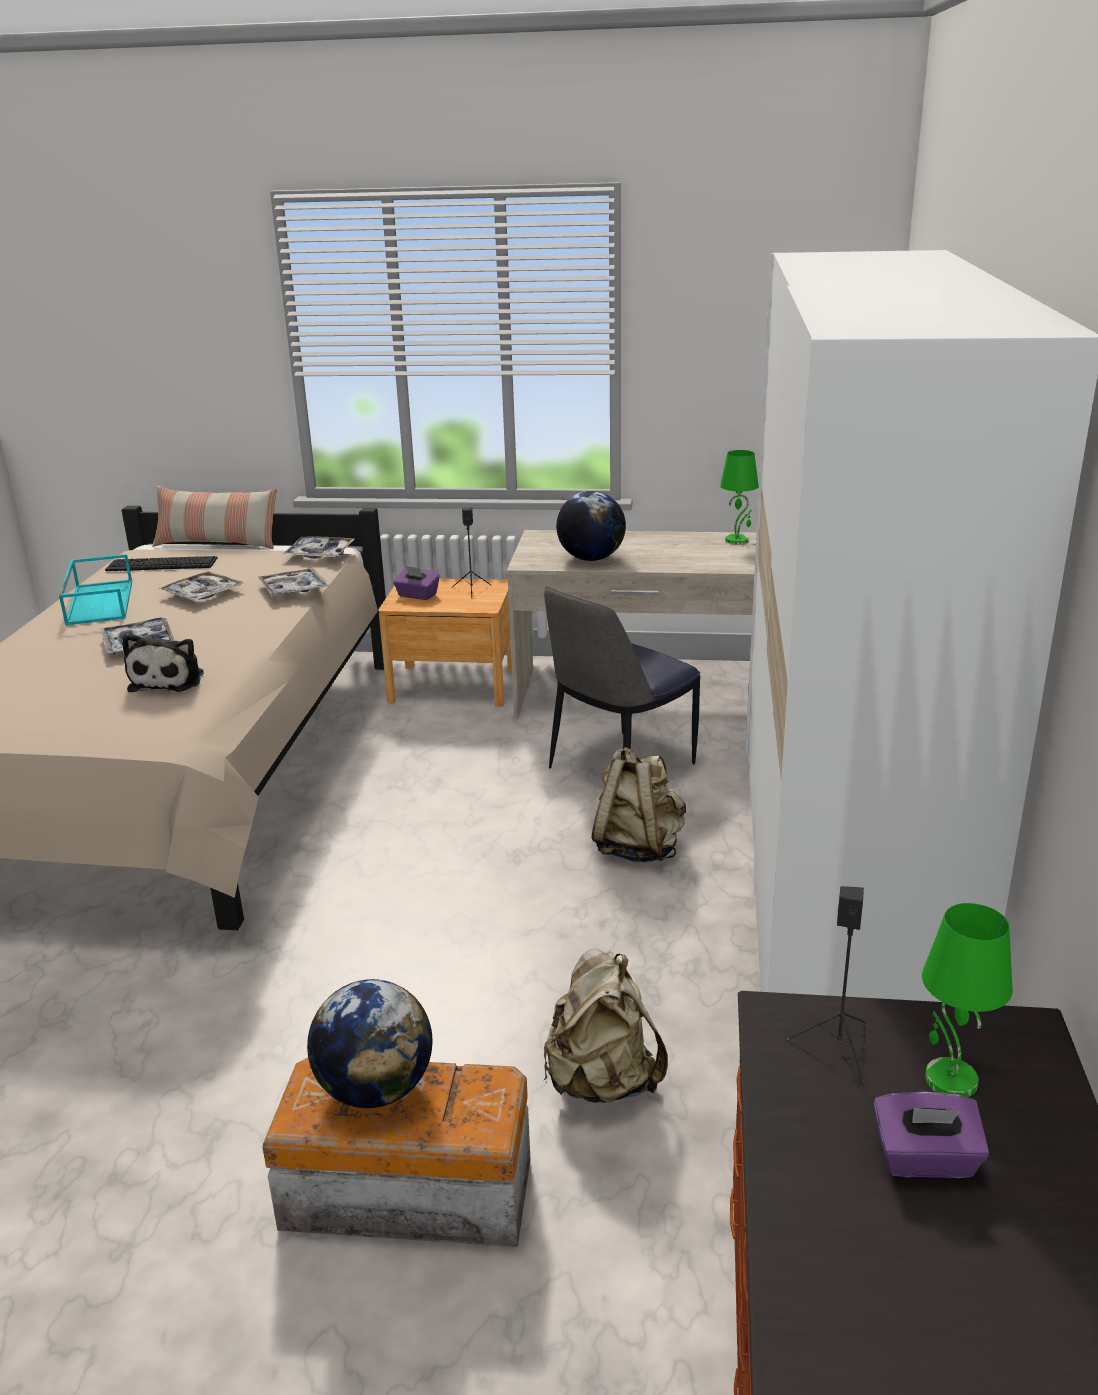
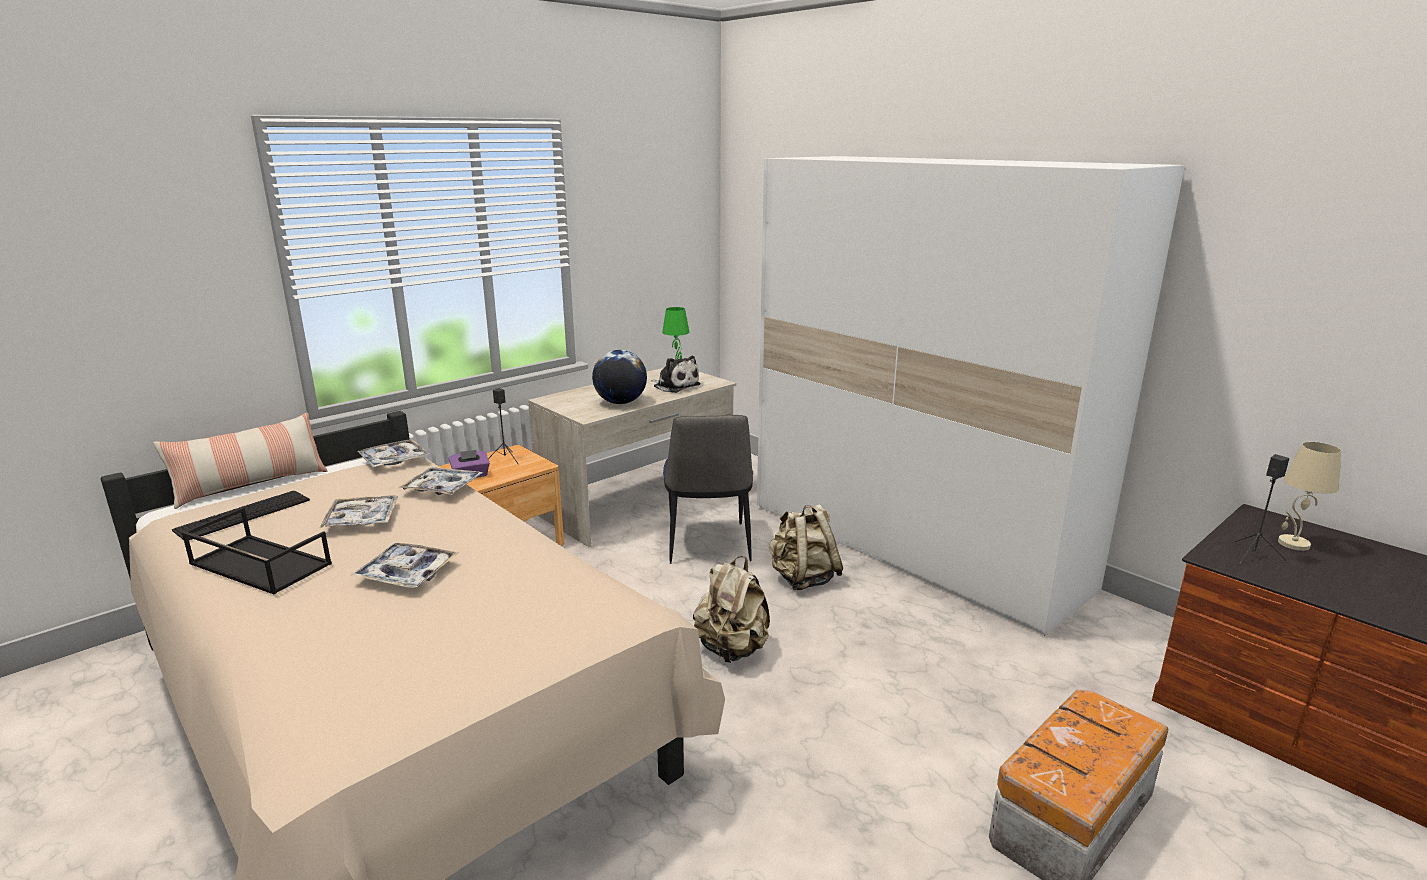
camera: 50 degrees left, 5 degrees down
turquoise tray [59,554,132,626] -> black tray [181,507,332,594]
plush toy [122,634,204,692] -> plush toy moved to [652,356,701,393]
globe [307,979,432,1108] -> none
beige backpack [544,949,668,1103] -> beige backpack moved to [693,556,770,663]
purple tissue box [874,1092,989,1178] -> none
green table lamp [922,903,1013,1097] -> beige table lamp [1278,442,1341,551]

